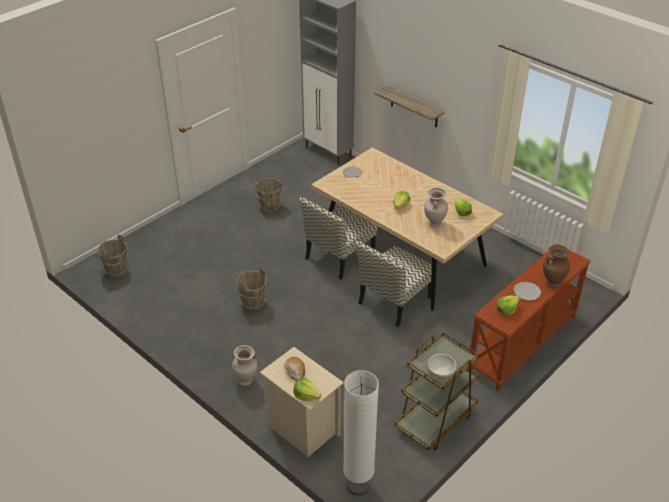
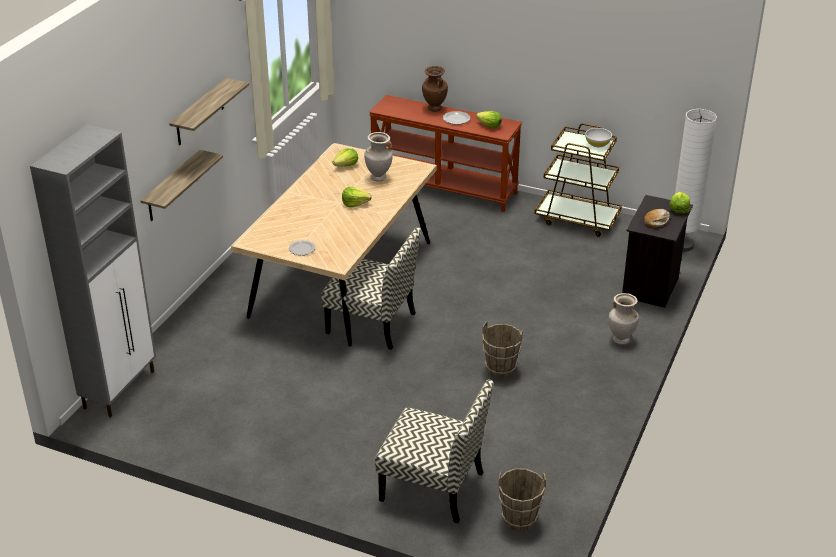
camera: 110 degrees left, 5 degrees down
brown bucket [255,178,282,213] -> none
beige nightstand [260,347,344,457] -> black nightstand [622,195,693,308]
chair [356,241,432,327] -> chair moved to [375,379,493,523]
none -> shelf [169,78,249,145]

